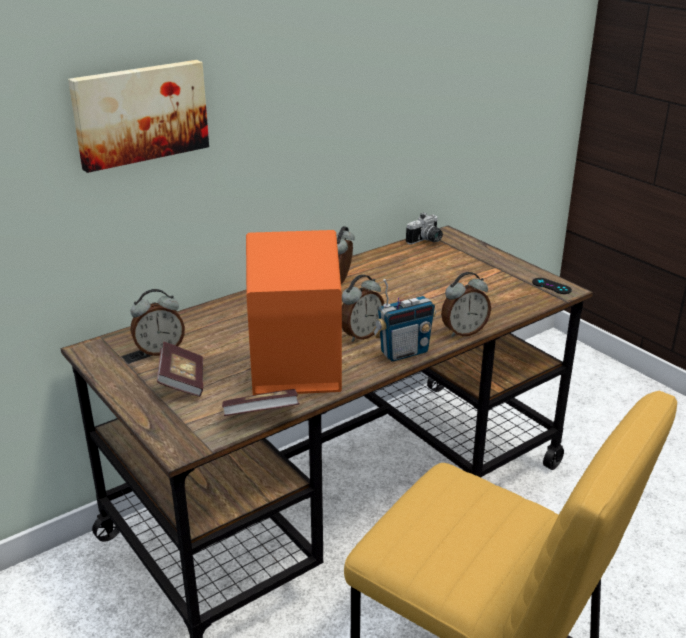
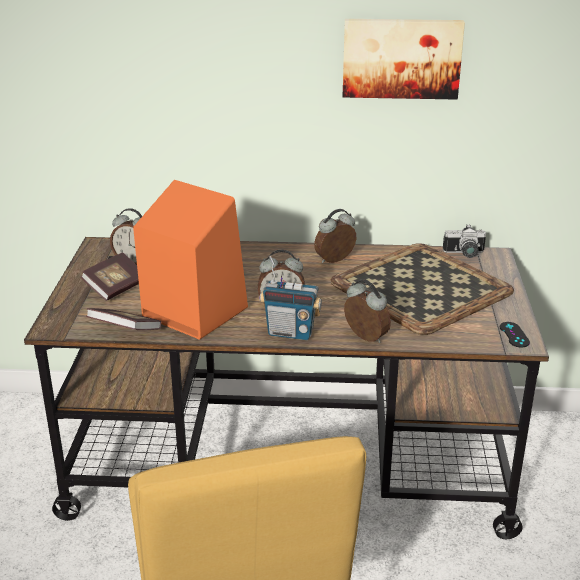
camera: 40 degrees right, 0 degrees up
picture [68,60,209,173] -> picture moved to [343,19,465,100]
alarm clock [441,272,491,337] -> alarm clock turned 150 degrees counterclockwise [344,279,391,343]
none -> tray [330,243,514,335]

